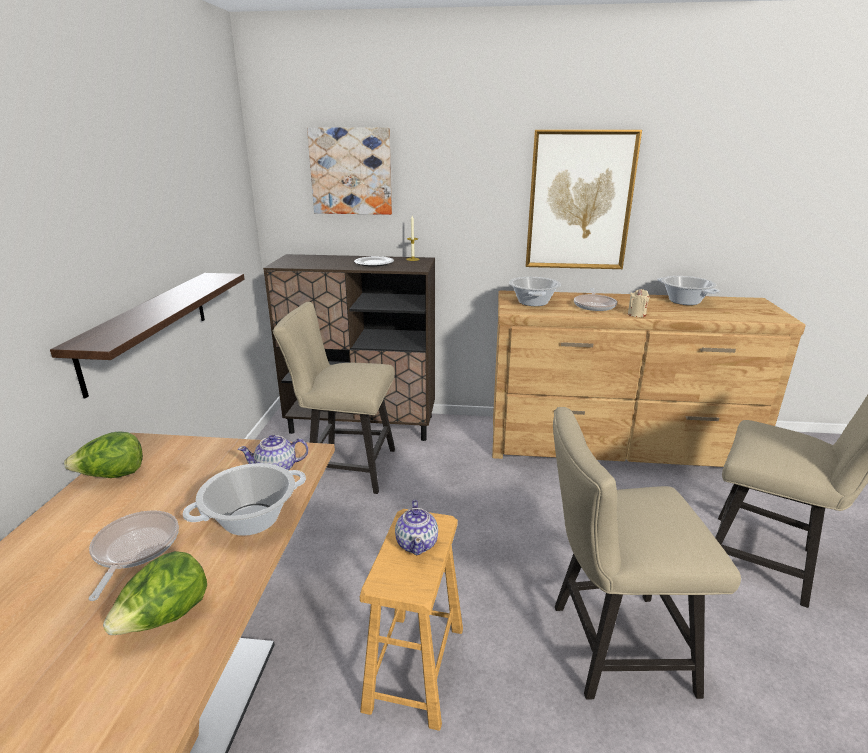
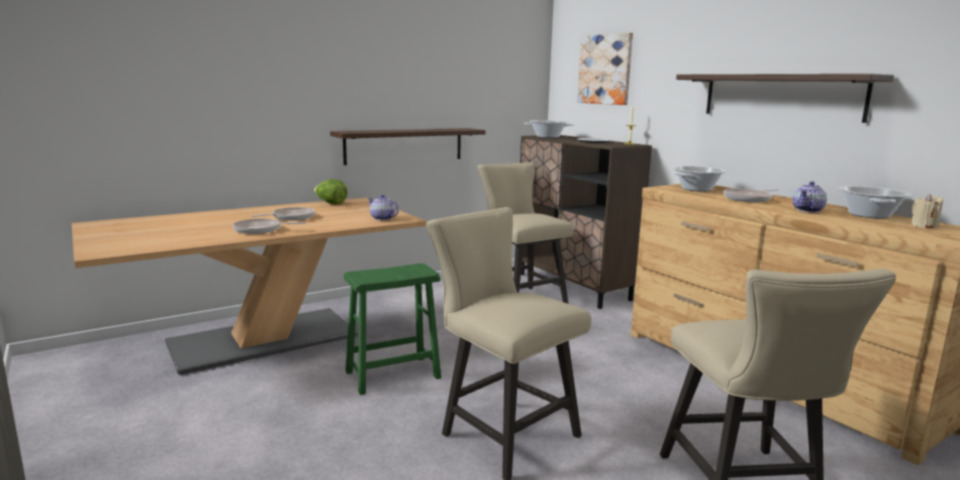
camera: 50 degrees right, 10 degrees down
lettuce [103,551,207,635] -> frying pan [232,219,305,234]
cooking pot [183,463,306,536] -> cooking pot moved to [524,120,574,138]
brown stool [360,509,463,731] -> green stool [344,263,441,395]
teapot [395,500,438,555] -> teapot moved to [793,181,827,213]
picture [526,130,642,269] -> shelf [676,74,894,123]
beige candle [628,289,649,317] -> beige candle moved to [911,194,943,228]

